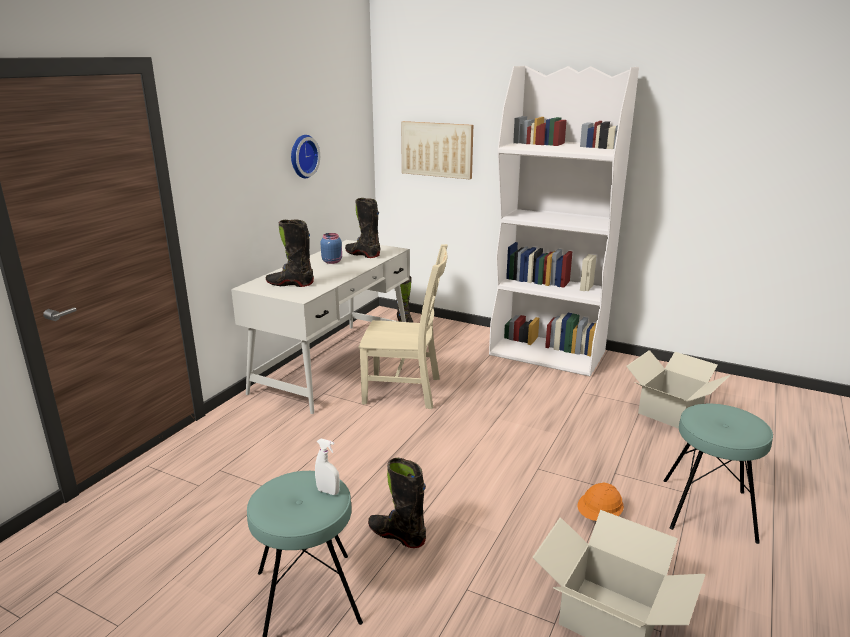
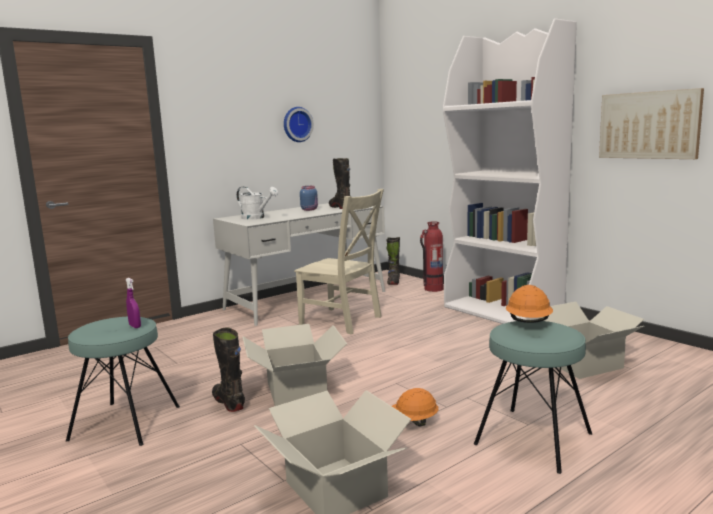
camera: 25 degrees right, 10 degrees down
black boot [266,220,314,287] -> white watering can [236,187,278,220]
white spray bottle [315,439,340,495] -> purple spray bottle [126,278,141,328]
picture [401,121,473,179] -> picture moved to [599,88,704,159]
none -> cardboard box [243,324,347,406]
none -> fire extinguisher [420,222,443,292]
none -> orange hard hat [506,285,553,323]

